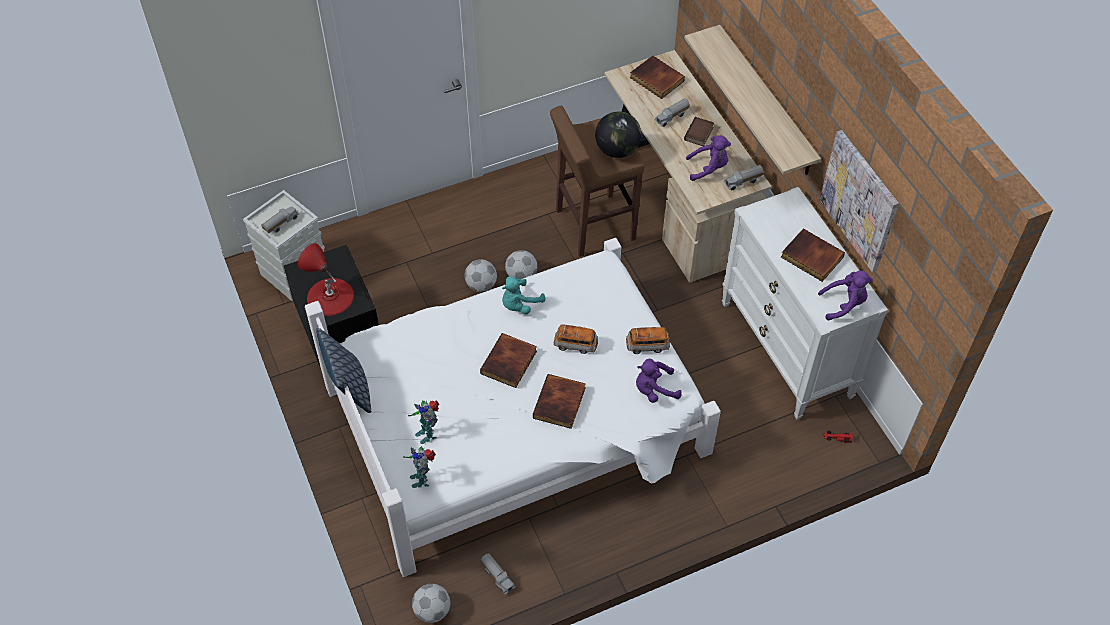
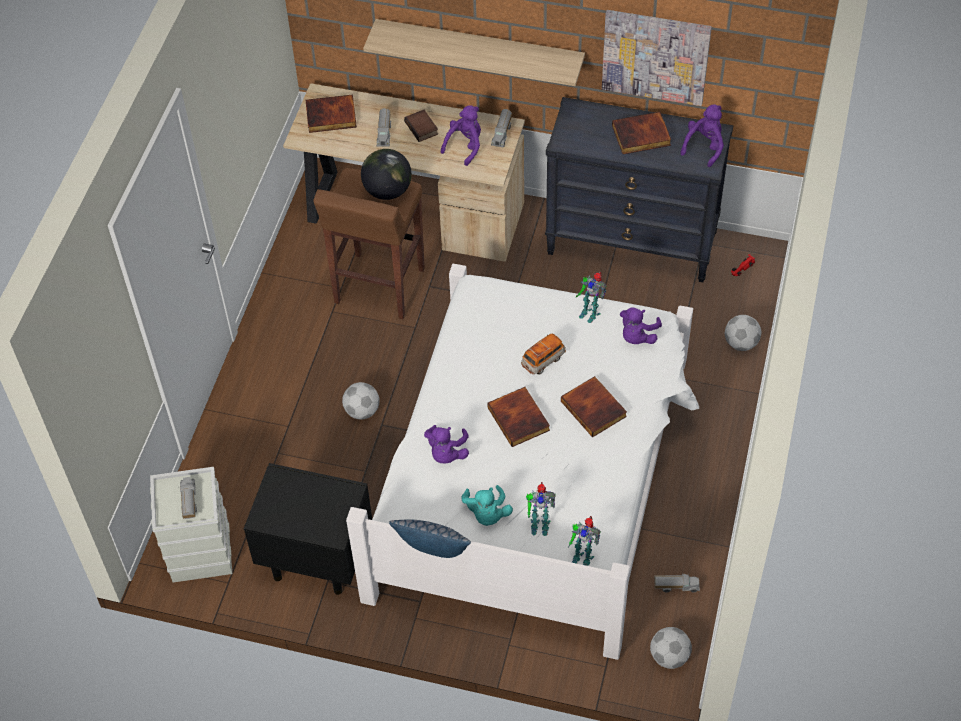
camera: 50 degrees left, 0 degrees up
red table lamp [298,243,354,316] -> none
turquoise plush toy [502,276,545,315] -> turquoise plush toy moved to [461,485,513,526]
football [505,250,537,279] -> football moved to [725,315,761,351]
toy car [626,327,670,354] -> toy robot [576,272,607,323]
white dresser [722,187,888,420] -> black dresser [545,97,733,282]
none -> purple plush toy [424,425,469,463]

